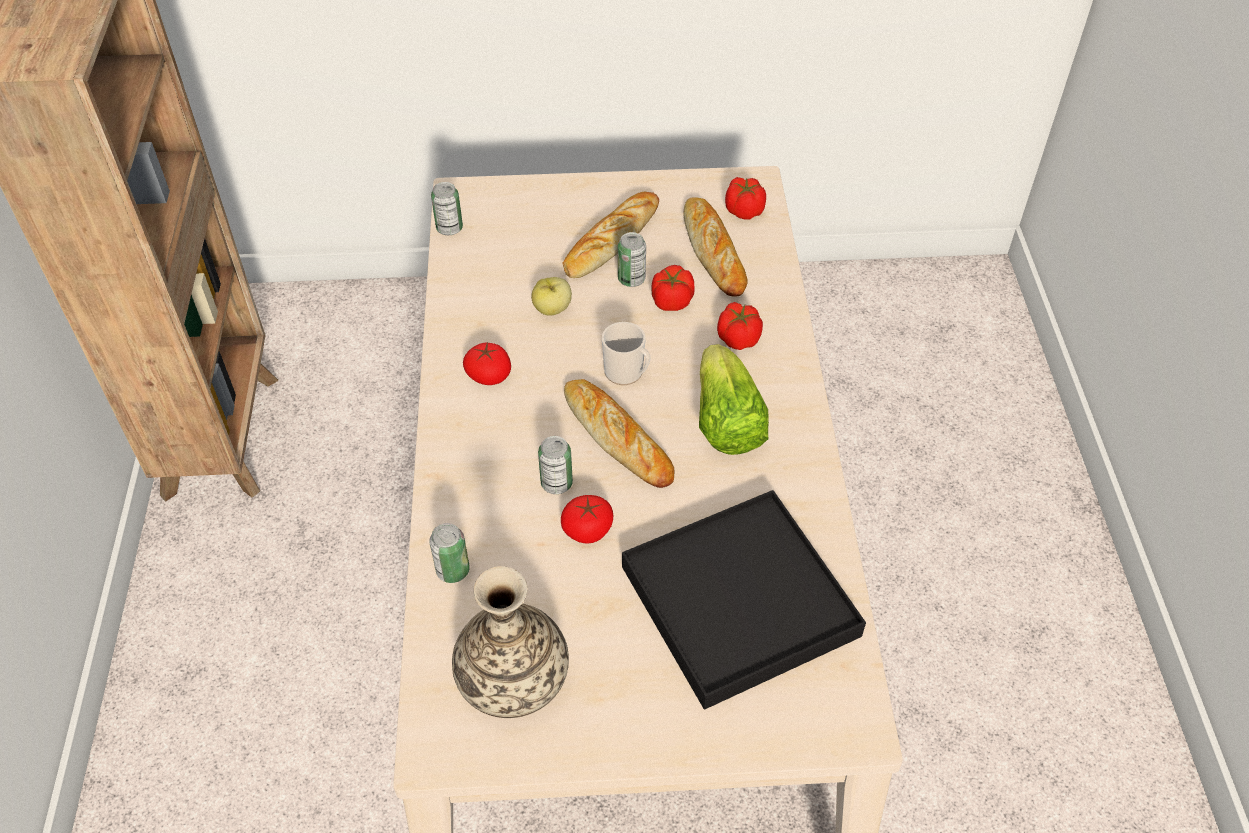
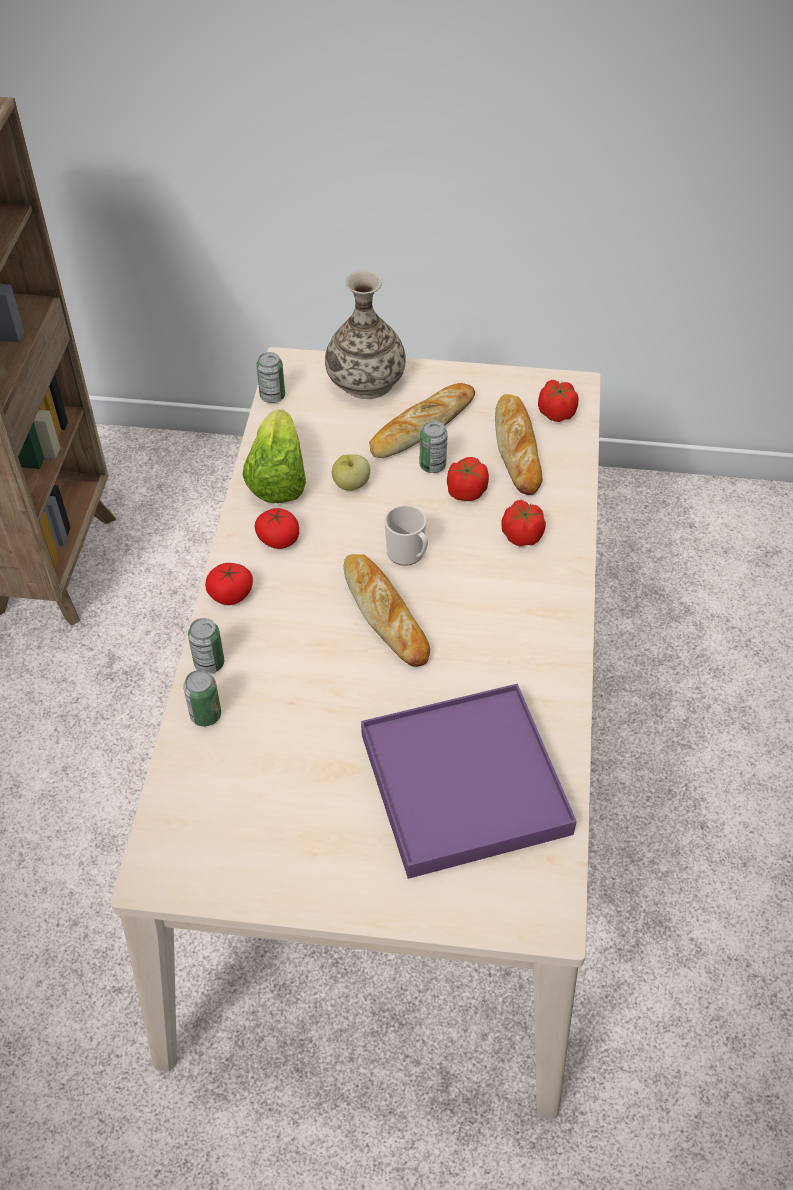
camera: 10 degrees right, 0 degrees up
vase [452,566,569,718] -> vase moved to [325,270,406,399]
can [538,436,573,494] -> can moved to [188,618,224,674]
tomato [561,495,613,543] -> tomato moved to [205,563,253,605]
black tray [622,490,866,710] -> purple tray [361,684,577,879]
lettuce [699,344,769,455] -> lettuce moved to [242,409,306,503]

